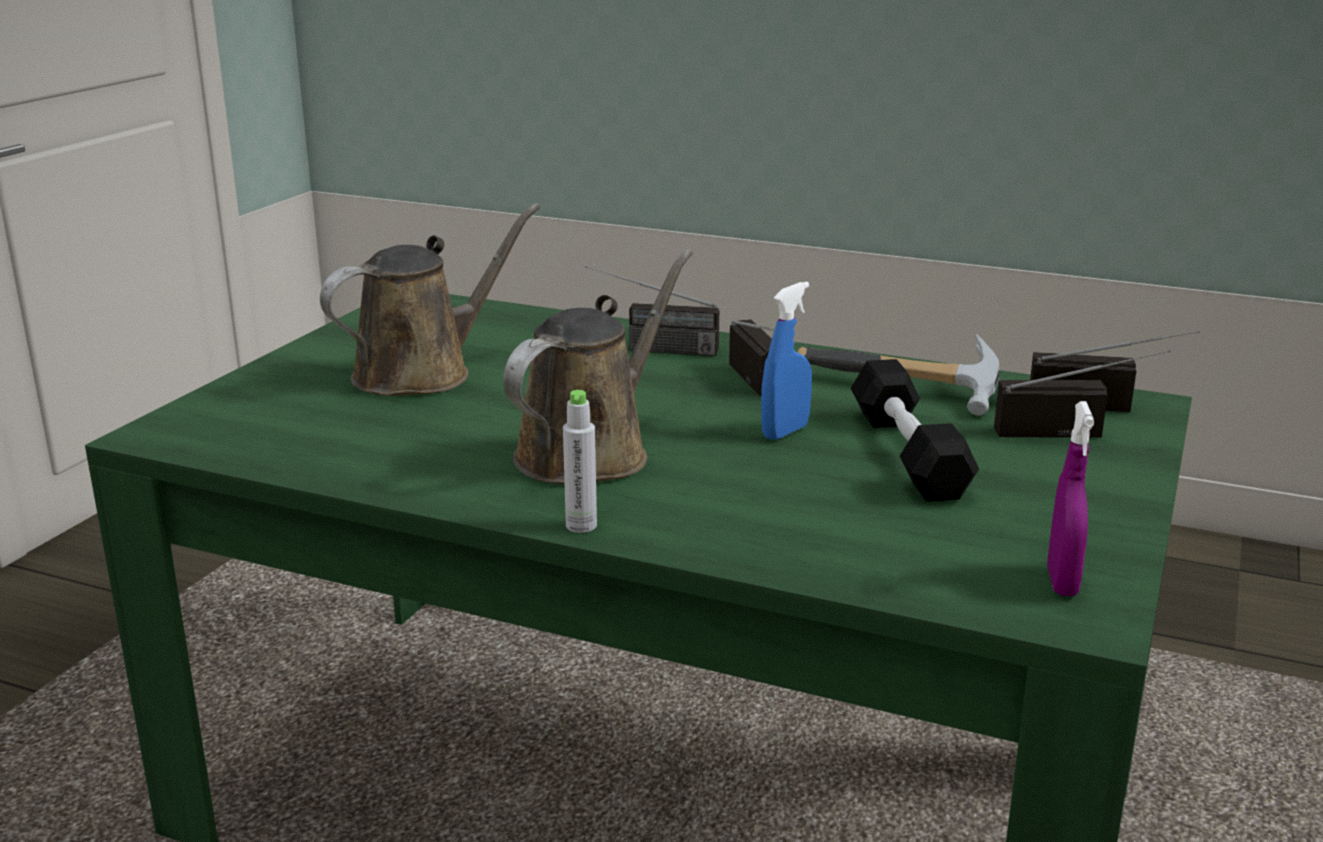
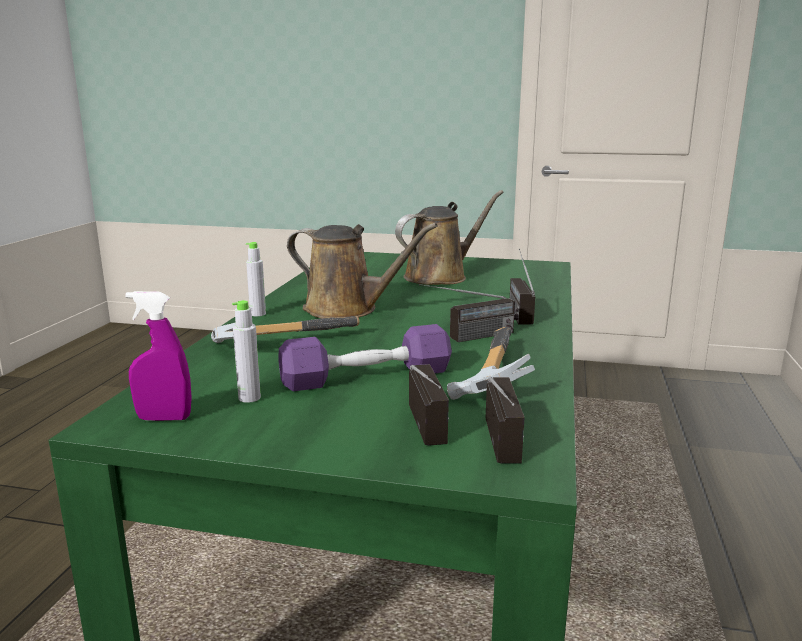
camera: 80 degrees right, 5 degrees down
brown watering can [320,203,540,396] -> brown watering can turned 75 degrees counterclockwise [395,190,504,285]
blue spray bottle [761,281,812,440] -> none
black dumbbell [851,359,979,502] -> purple dumbbell [278,324,452,391]
none -> hammer [211,316,360,343]
none -> grey bottle [232,300,261,403]

